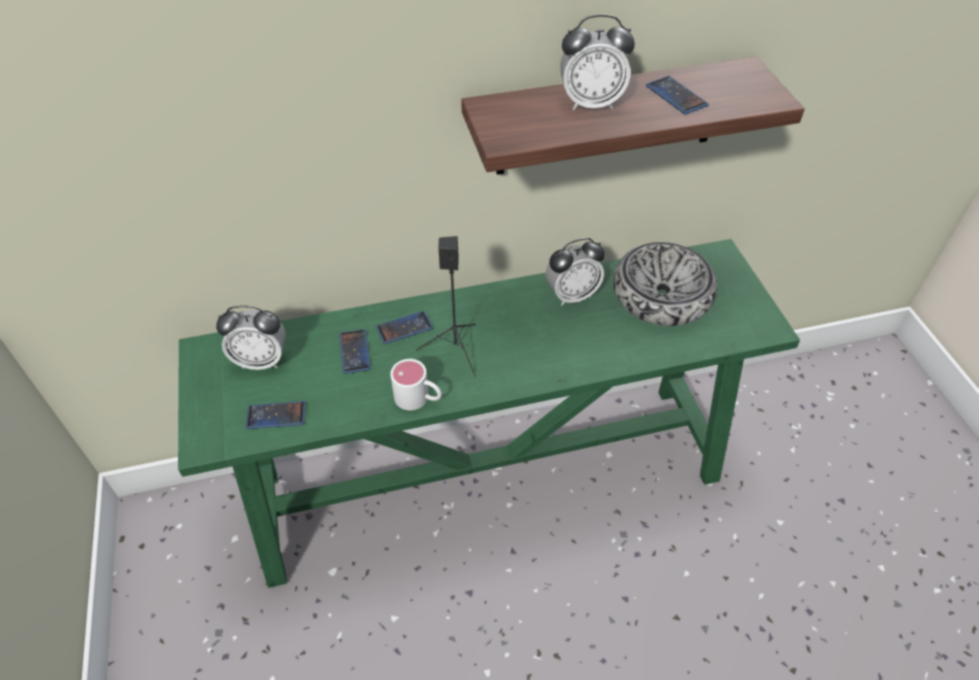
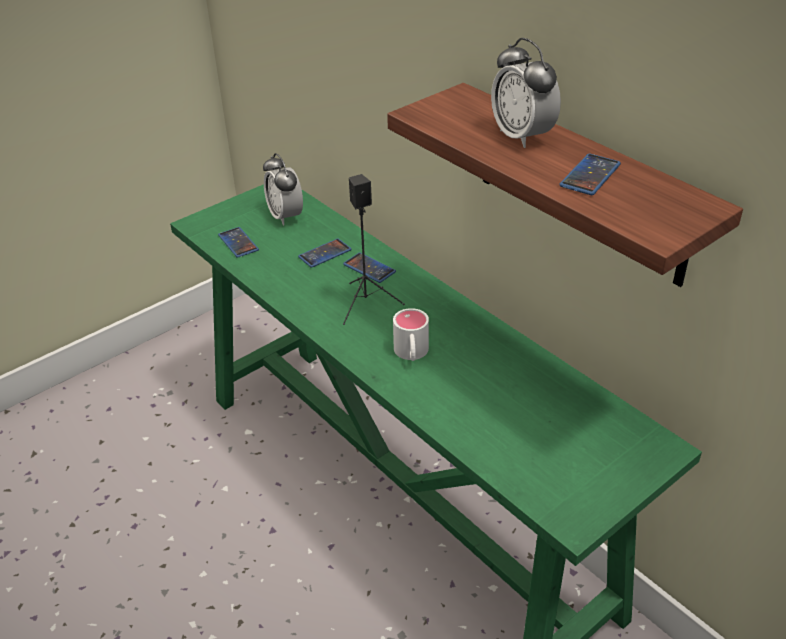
camera: 65 degrees right, 10 degrees down
white mug [390,359,442,410] -> white mug moved to [393,308,429,361]
alarm clock [545,238,605,306] -> none
bowl [613,242,718,326] -> none

